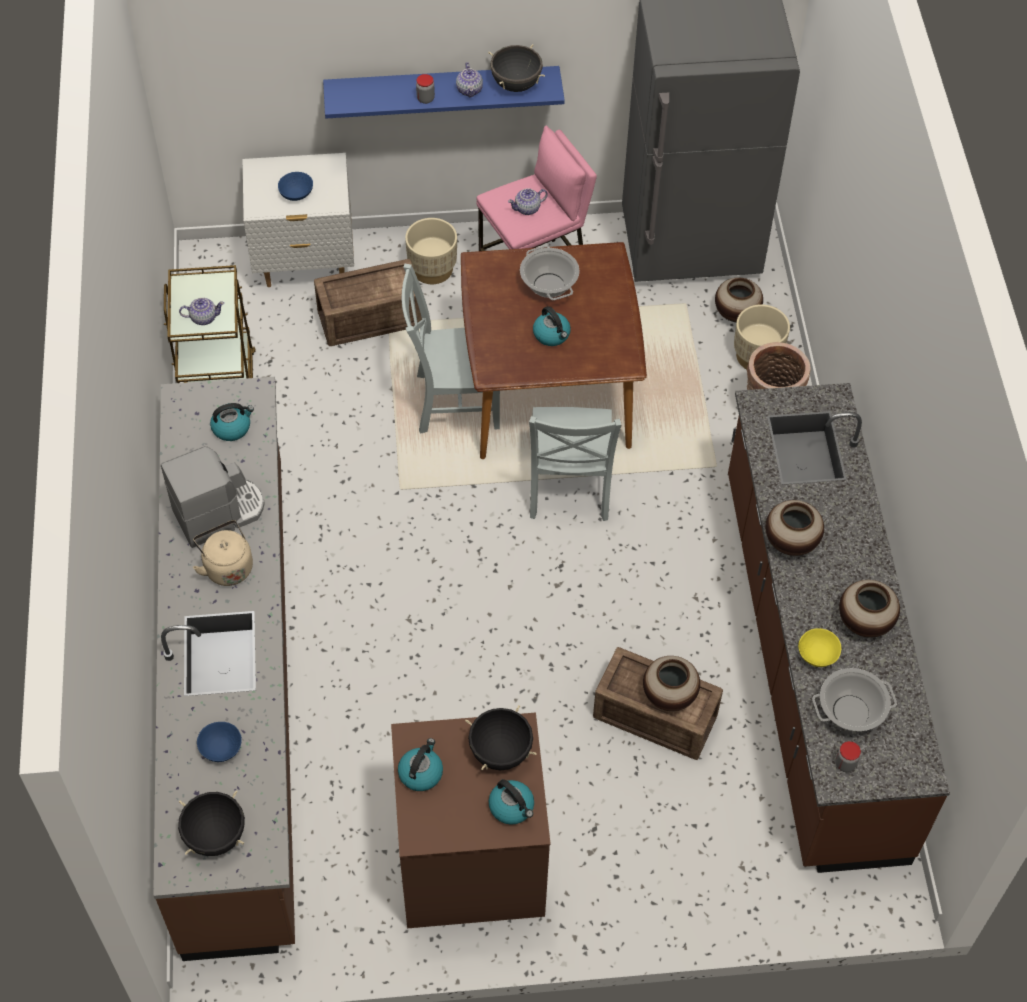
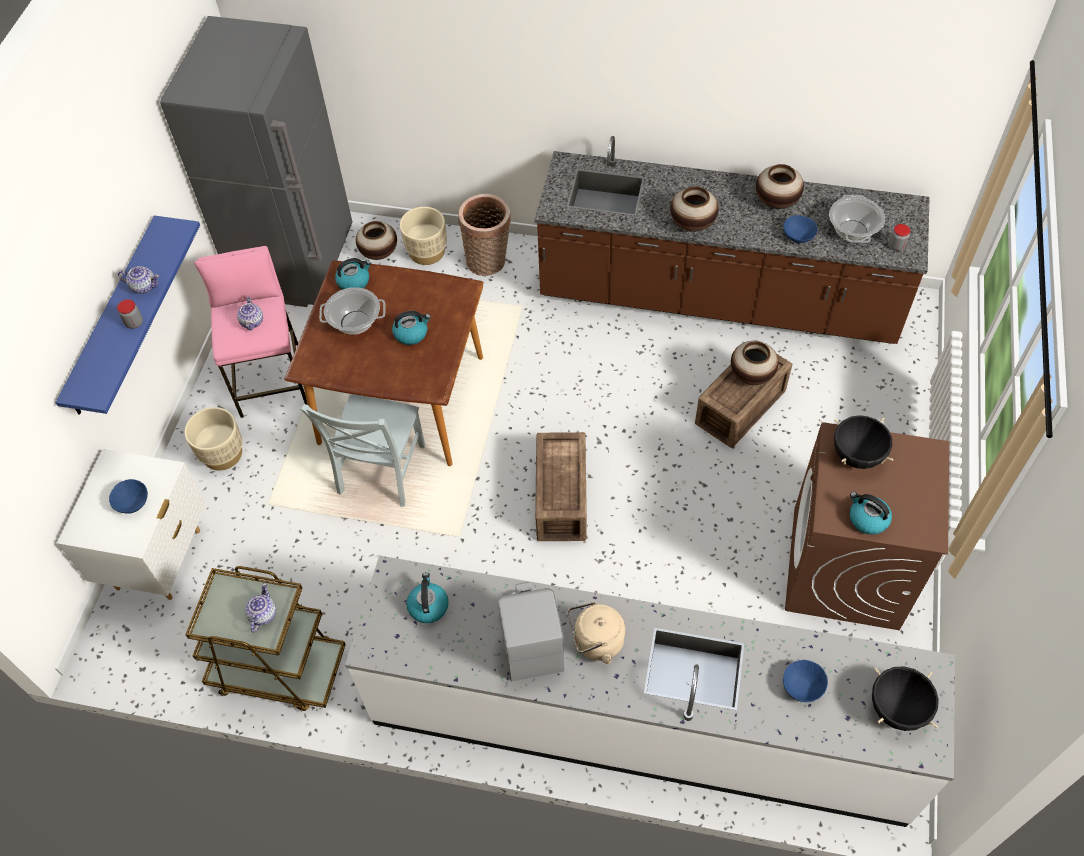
camera: 70 degrees left, 0 degrees up
brown counter [153,377,295,961] -> white counter [345,556,955,827]
crate [314,259,422,346] -> crate moved to [535,432,587,541]
black cooking pot [488,44,545,92] -> none
kettle [489,779,534,825] -> kettle moved to [335,258,371,290]
grey chair [529,407,622,521] -> none
yellow bowl [798,628,841,667] -> blue bowl [783,215,818,243]

